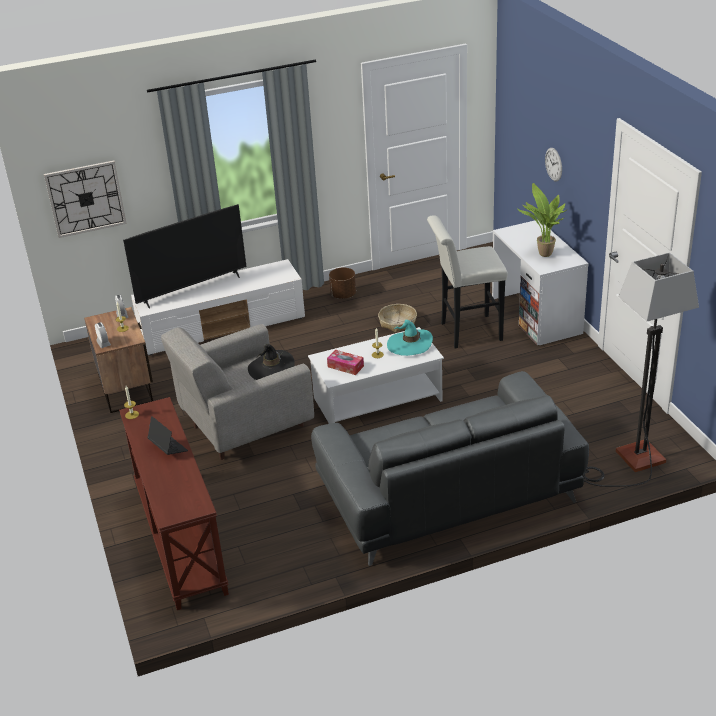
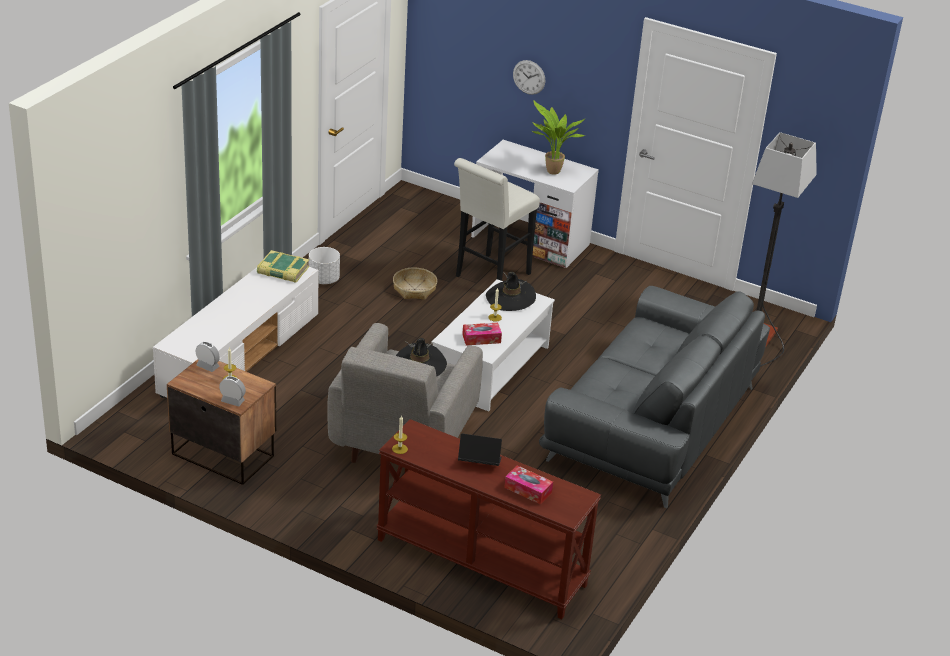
camera: 45 degrees left, 0 degrees up
wall clock [44,161,127,238] -> none
television [123,204,247,309] -> none
brown planter [329,268,356,299] -> white planter [309,247,340,284]
turquoise hat [387,320,433,356] -> black hat [486,272,536,311]
none -> book [257,250,309,283]
none -> tissue box [504,465,553,505]

